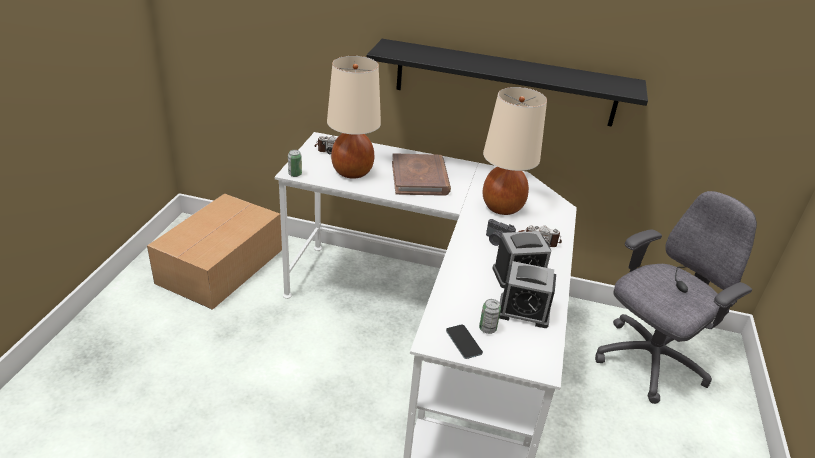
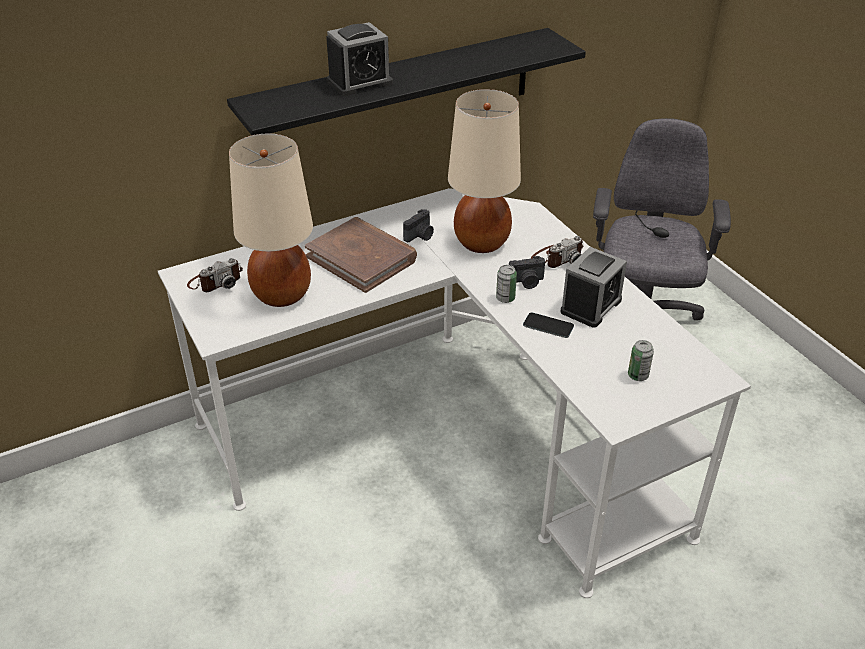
camera: 40 degrees left, 5 degrees up
cardboard box [147,193,282,310] -> none
can [288,150,302,177] -> can moved to [496,265,517,303]
phone [446,324,483,359] -> phone moved to [523,312,574,338]
alarm clock [499,261,556,328] -> alarm clock moved to [326,22,393,96]
none -> camera [403,209,434,242]

